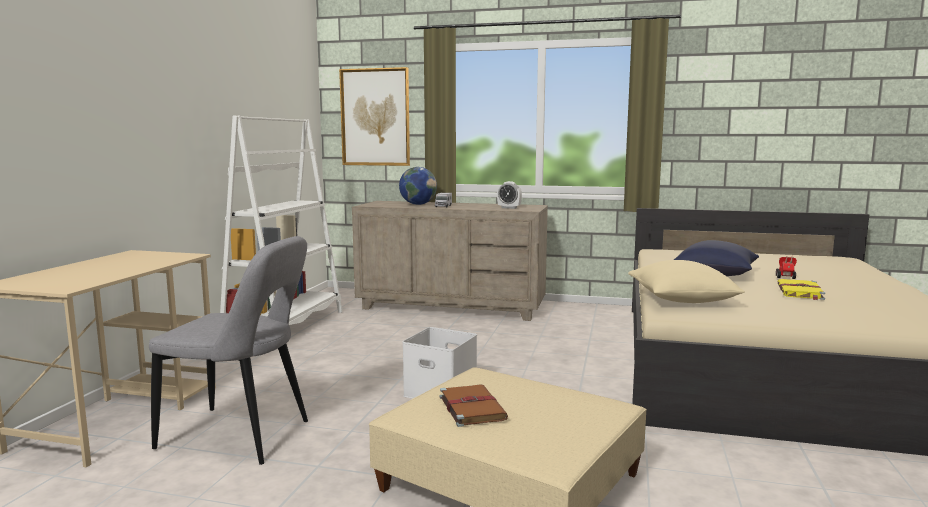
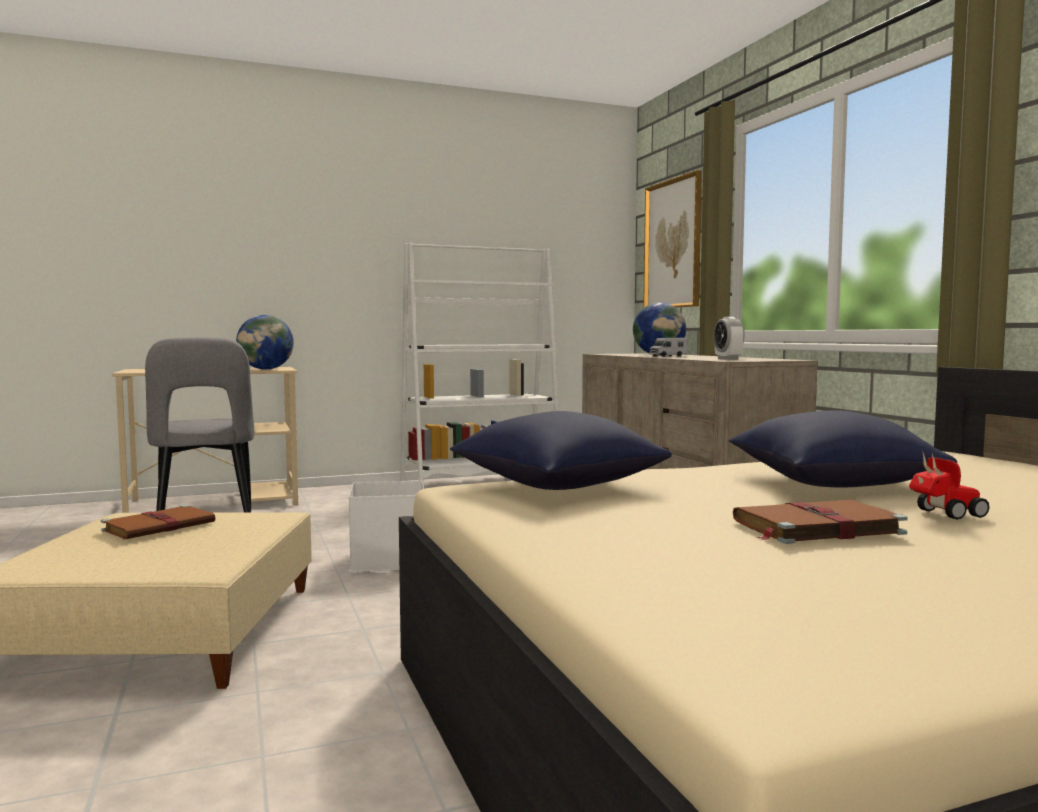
camera: 55 degrees right, 5 degrees down
beige pillow [628,260,745,303] -> blue pillow [450,411,672,490]
yellow book [777,279,825,300] -> brown book [733,500,908,544]
none -> globe [236,315,294,370]

